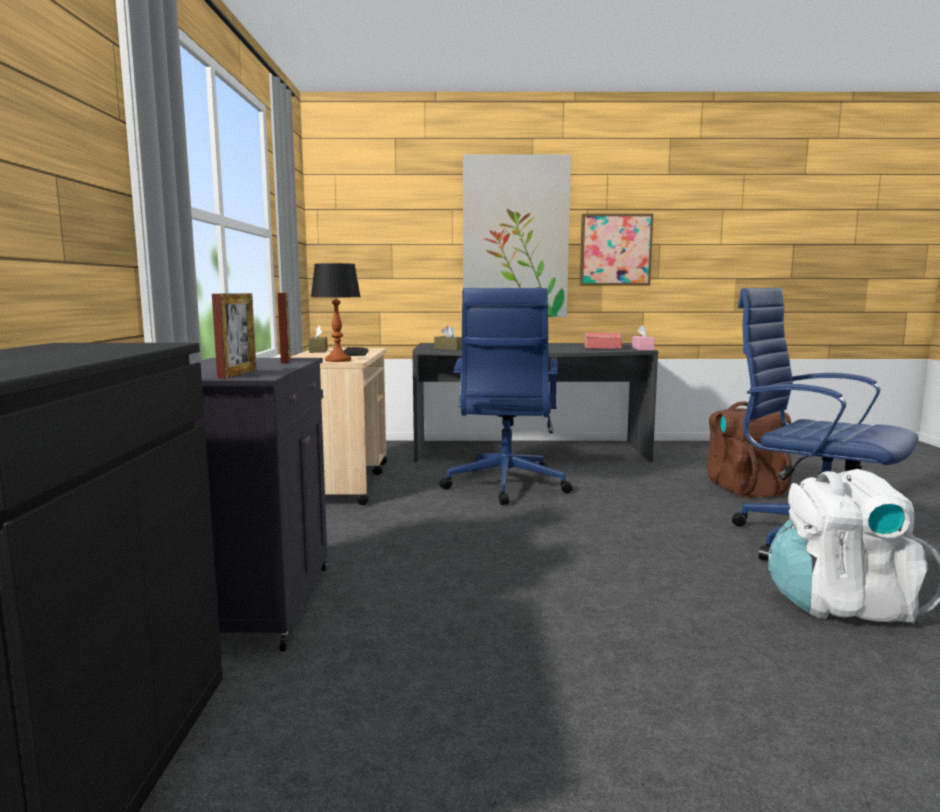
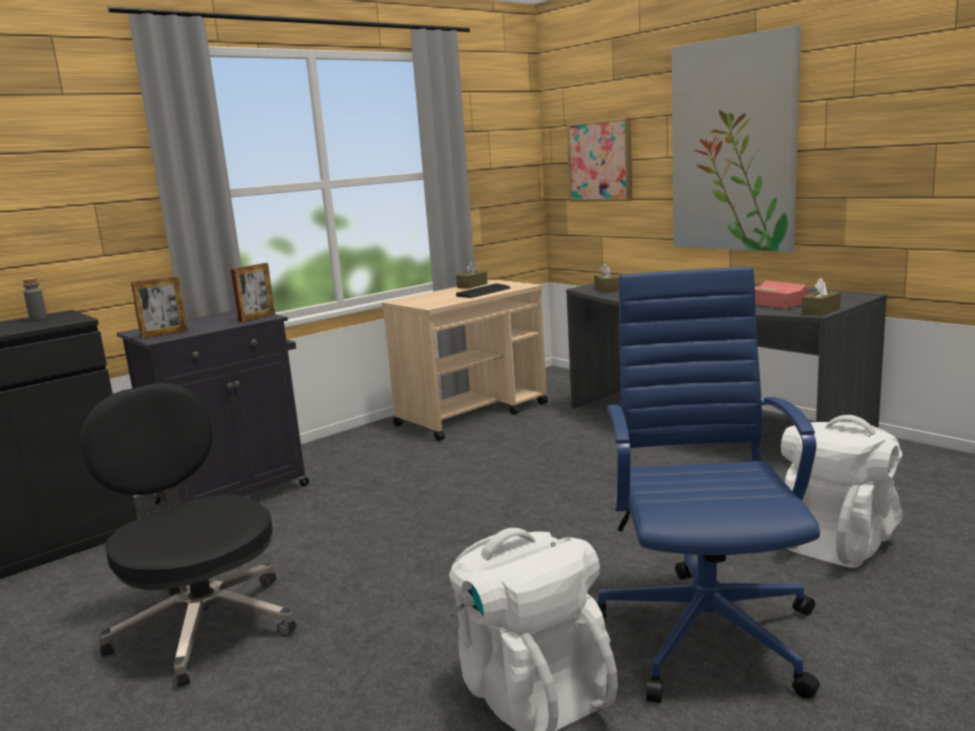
camera: 50 degrees right, 5 degrees up
table lamp [311,263,361,362] -> none
blue office chair [439,288,573,505] -> none
picture [580,214,654,286] -> picture moved to [567,117,632,202]
pink tissue box [632,325,655,350] -> brown tissue box [802,278,841,316]
brown backpack [707,401,792,498] -> white backpack [781,415,903,568]
none -> grey bottle [22,278,47,321]
none -> black office chair [81,383,296,688]

